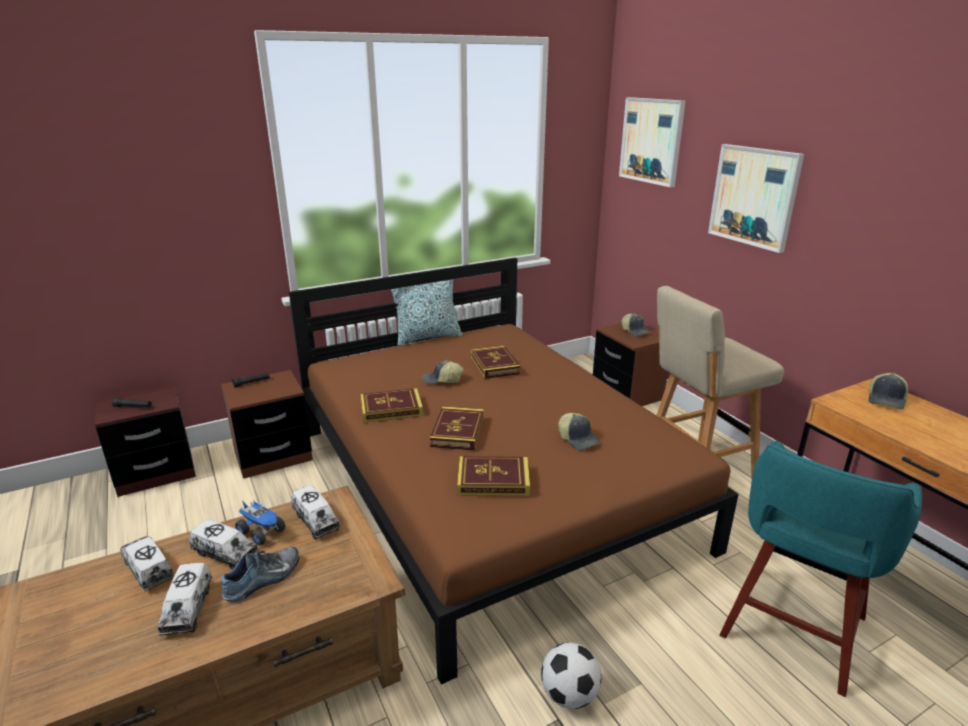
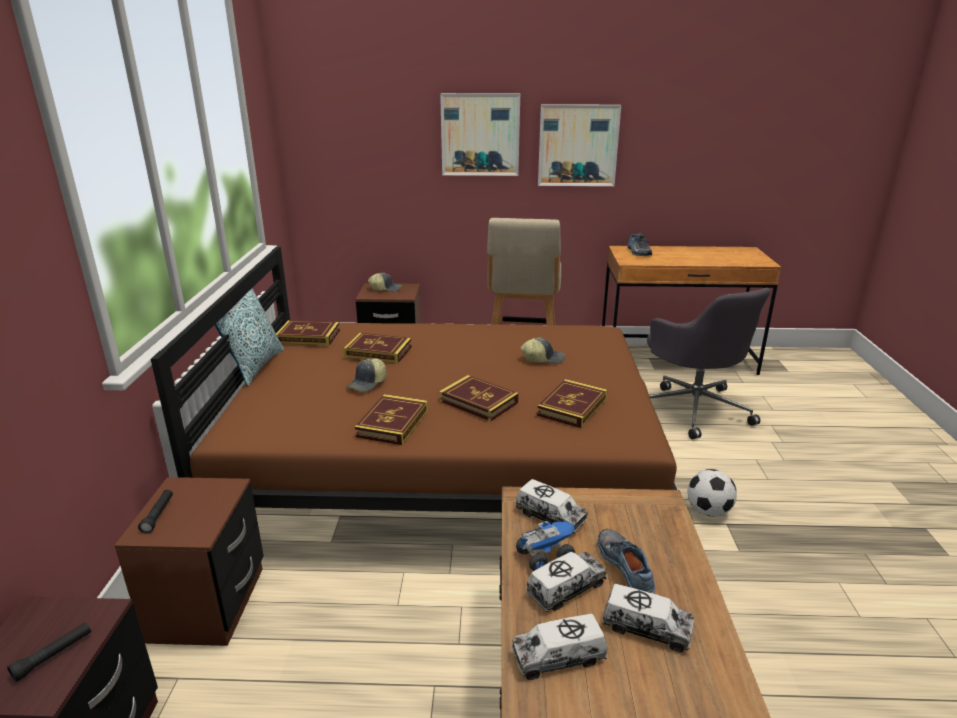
camera: 60 degrees left, 0 degrees up
toy truck [291,485,340,540] -> toy truck turned 45 degrees clockwise [515,479,588,534]
picture [619,97,686,187] -> picture moved to [538,104,621,186]
turquoise stool [719,440,922,697] -> grey office chair [647,288,771,439]
cap [868,373,908,410] -> shoe [627,233,652,256]
none -> book [276,320,340,345]

